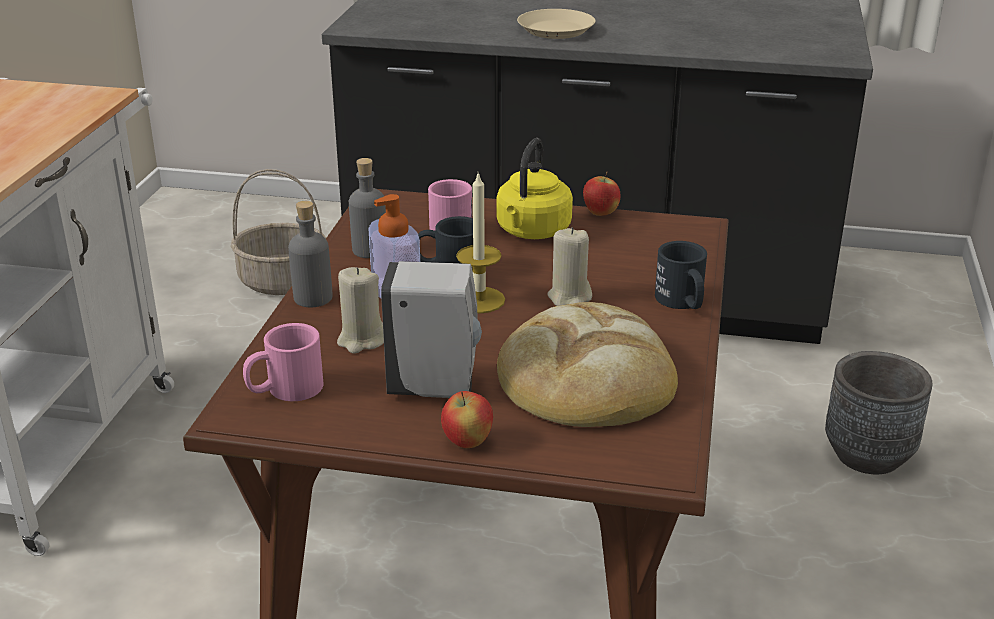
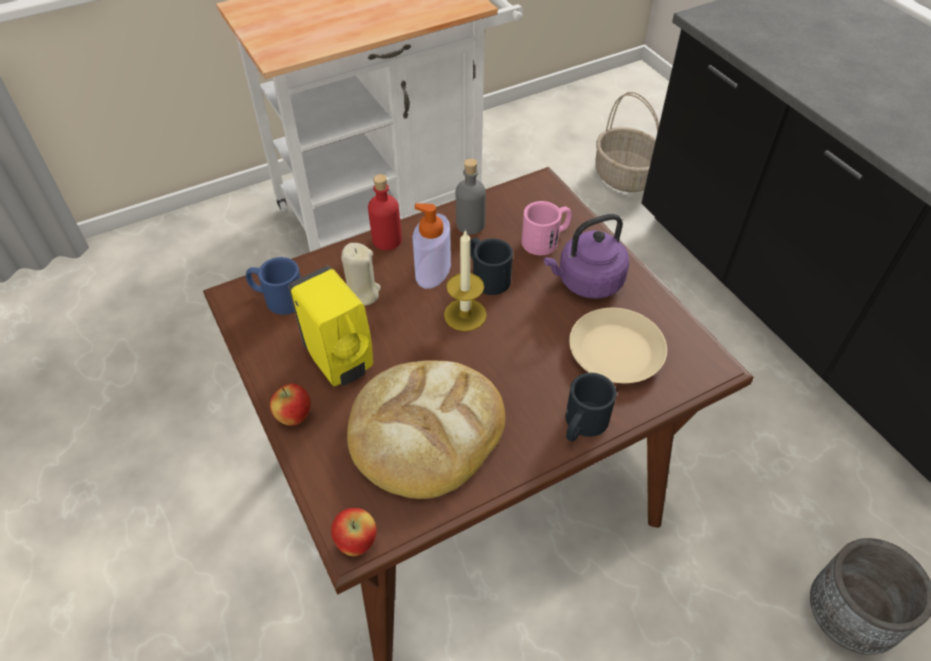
camera: 50 degrees right, 20 degrees up
pink mug [243,323,323,401] -> blue mug [246,257,301,315]
grey bottle [288,201,333,307] -> red bottle [368,174,402,250]
white soap dispenser [381,261,482,398] -> yellow soap dispenser [288,266,373,386]
yellow kettle [497,138,573,239] -> purple kettle [544,214,629,299]
beige plate [517,9,596,39] -> beige plate moved to [569,308,667,383]
beige candle [548,227,592,306] -> none
apple [583,172,620,216] -> apple moved to [331,508,377,556]

